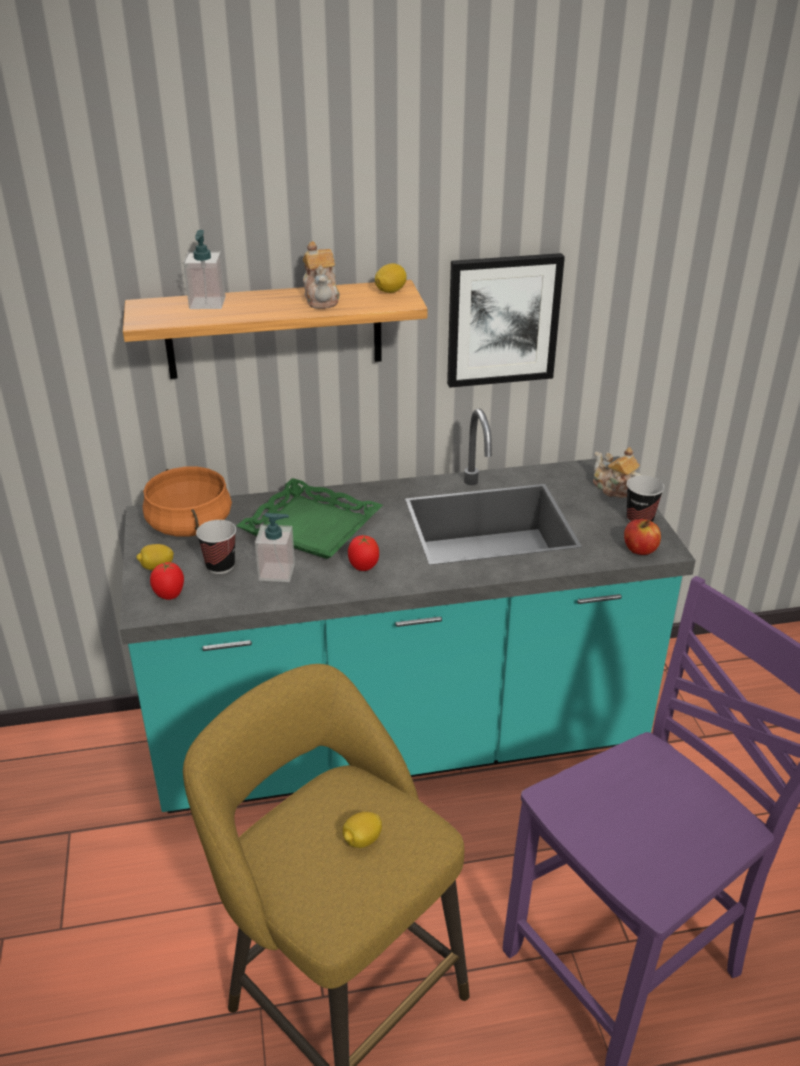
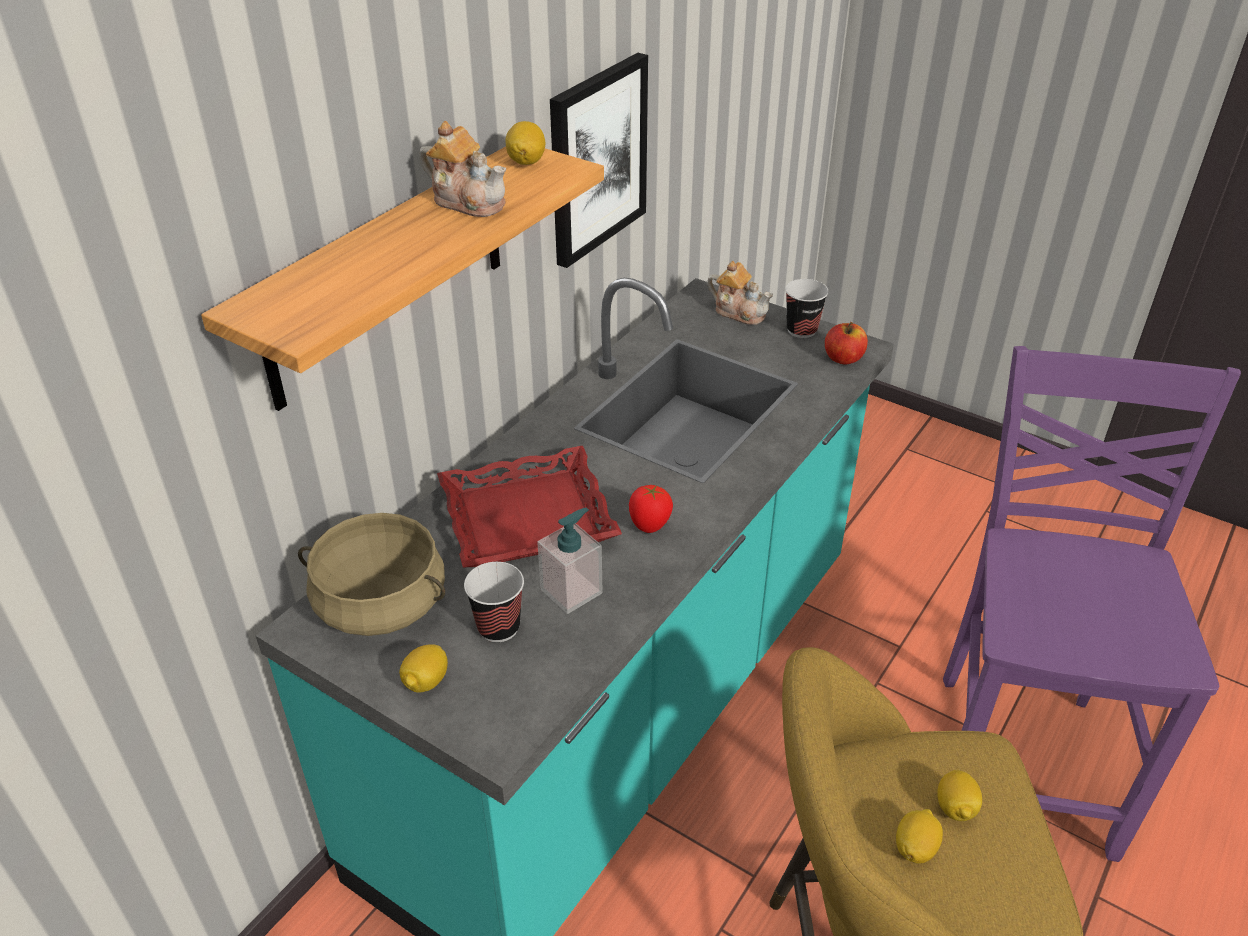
camera: 45 degrees left, 5 degrees up
orange cooking pot [143,467,232,537] -> beige cooking pot [298,513,445,636]
tomato [150,562,184,600] -> none
soap dispenser [183,230,226,309] -> none
green tray [236,478,383,559] -> red tray [437,446,622,567]
teapot [593,447,642,498] -> teapot turned 150 degrees counterclockwise [707,261,773,325]
none -> lemon [896,809,943,864]

